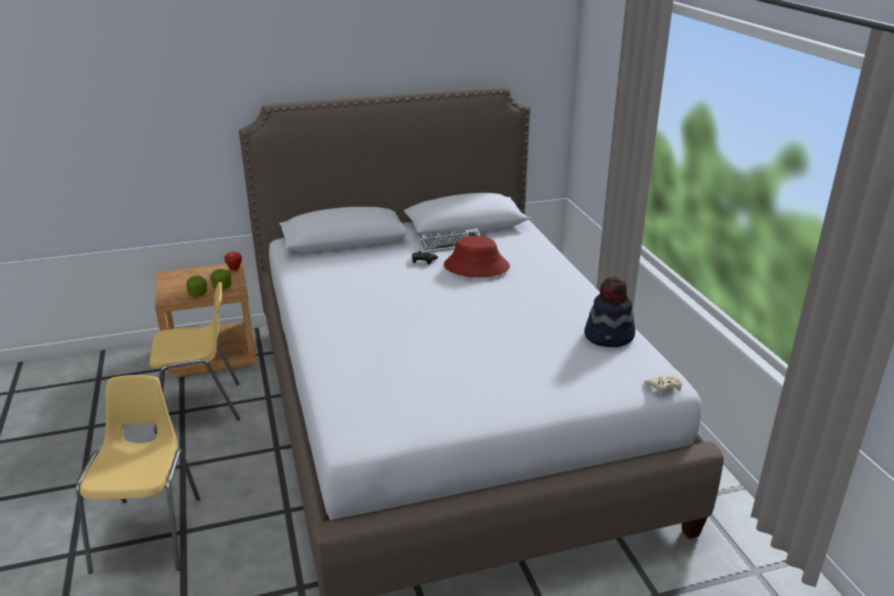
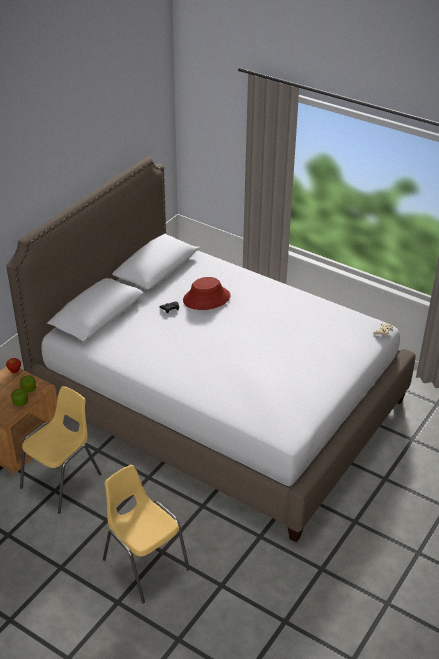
camera: 40 degrees left, 10 degrees up
keyboard [418,228,480,253] -> none
hat [584,276,635,347] -> none

